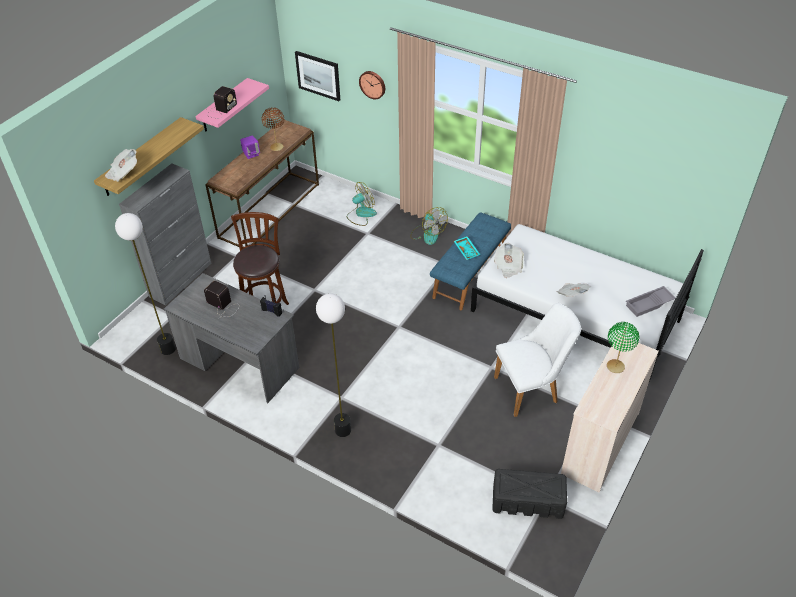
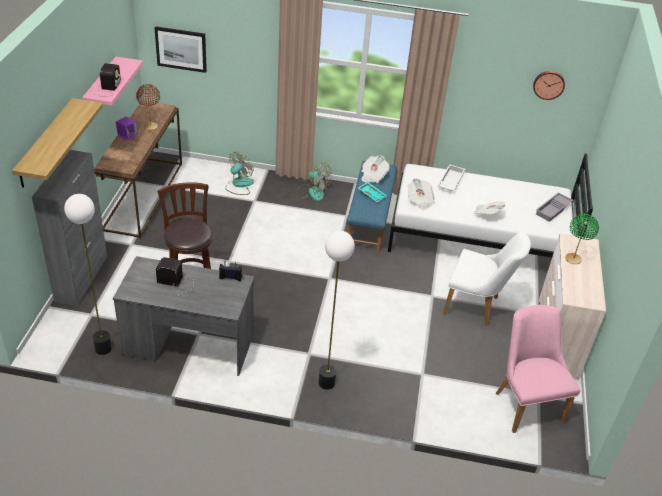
camera: 25 degrees left, 5 degrees down
newspaper [105,149,137,182] -> newspaper moved to [361,155,390,183]
wall clock [359,71,385,99] -> wall clock moved to [533,71,565,100]
black storage box [492,469,567,519] -> pink chair [496,305,580,433]
white chair [494,303,581,417] -> white chair turned 60 degrees clockwise [443,232,531,326]
none -> white tray [437,164,465,191]

